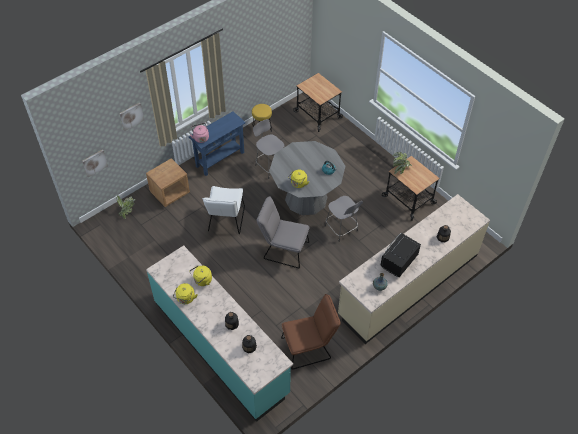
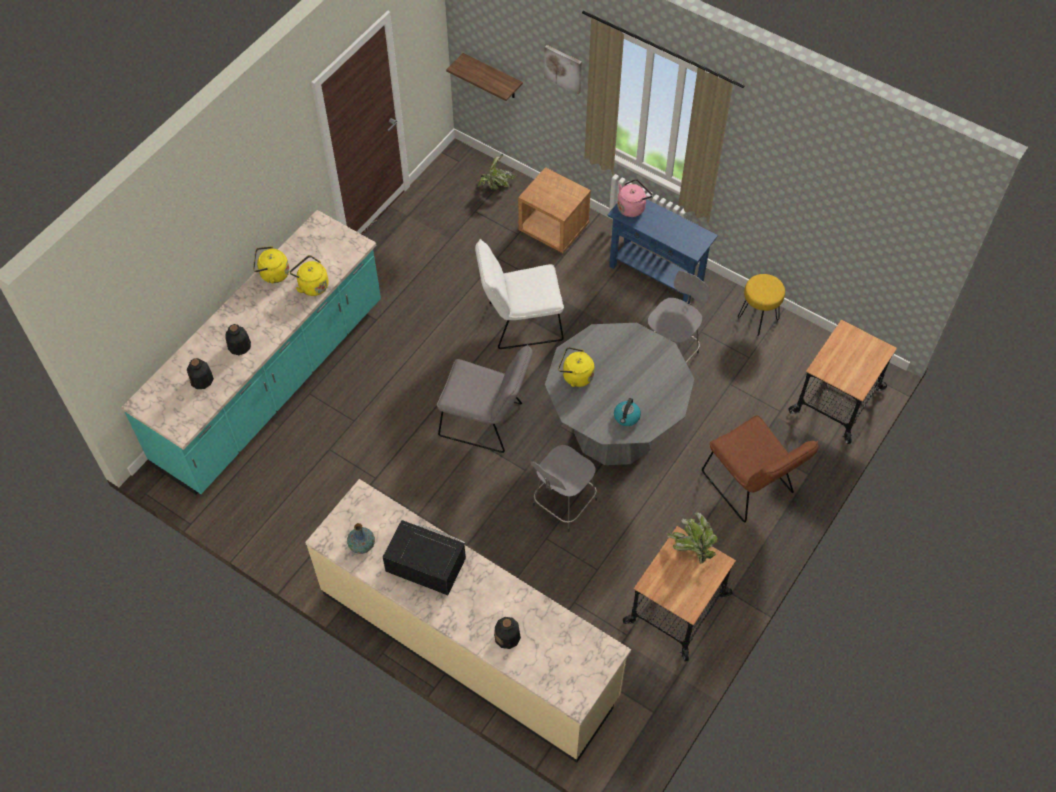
camera: 75 degrees right, 5 degrees up
picture [82,150,108,177] -> shelf [446,53,523,101]
grey chair [257,196,309,268] -> grey chair turned 105 degrees clockwise [437,345,533,453]
brown chair [281,294,341,370] -> brown chair moved to [702,415,819,522]

